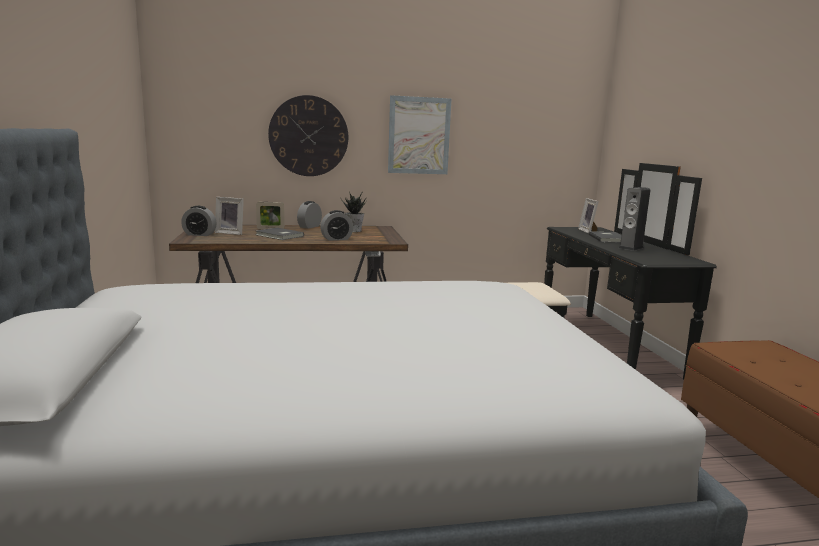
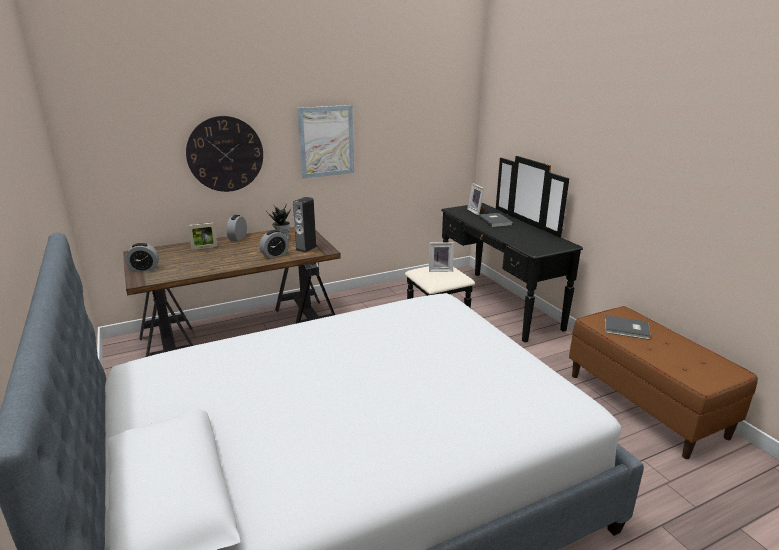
camera: 15 degrees left, 10 degrees up
picture frame [215,197,244,235] -> picture frame moved to [429,242,454,272]
grey book [256,228,304,240] -> grey book moved to [605,315,651,340]
speaker [619,187,651,251] -> speaker moved to [293,197,318,253]

